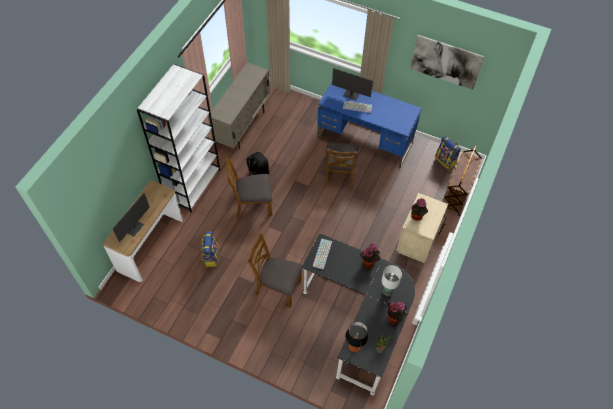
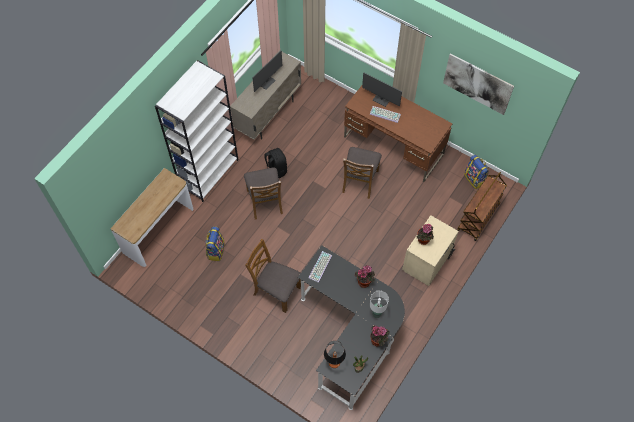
camera: 10 degrees right, 5 degrees up
monitor [113,193,150,242] -> monitor moved to [252,51,282,92]
brown chair [226,156,272,218] -> brown chair turned 105 degrees counterclockwise [244,168,283,219]
blue desk [317,82,422,169] -> brown desk [344,86,453,182]

